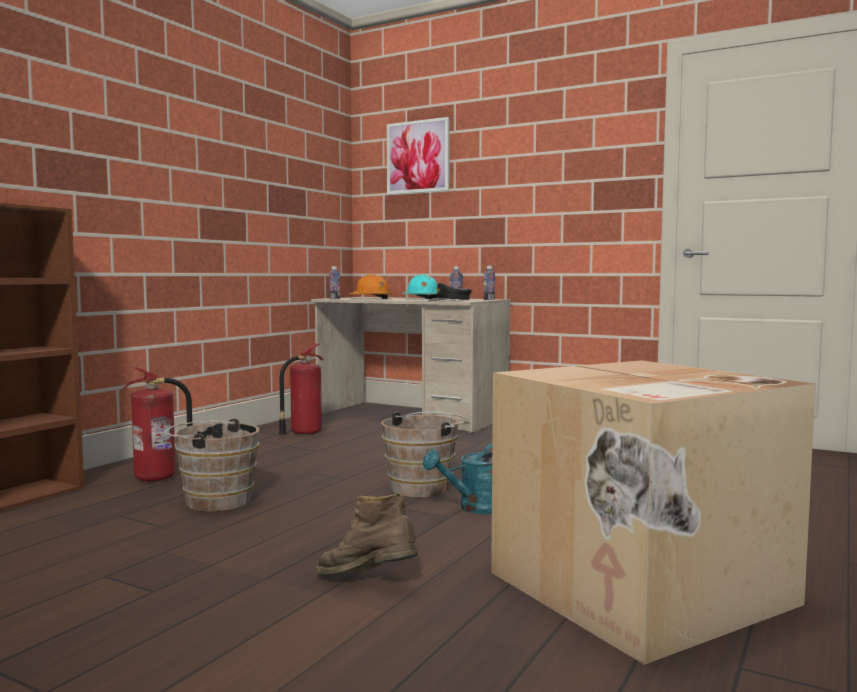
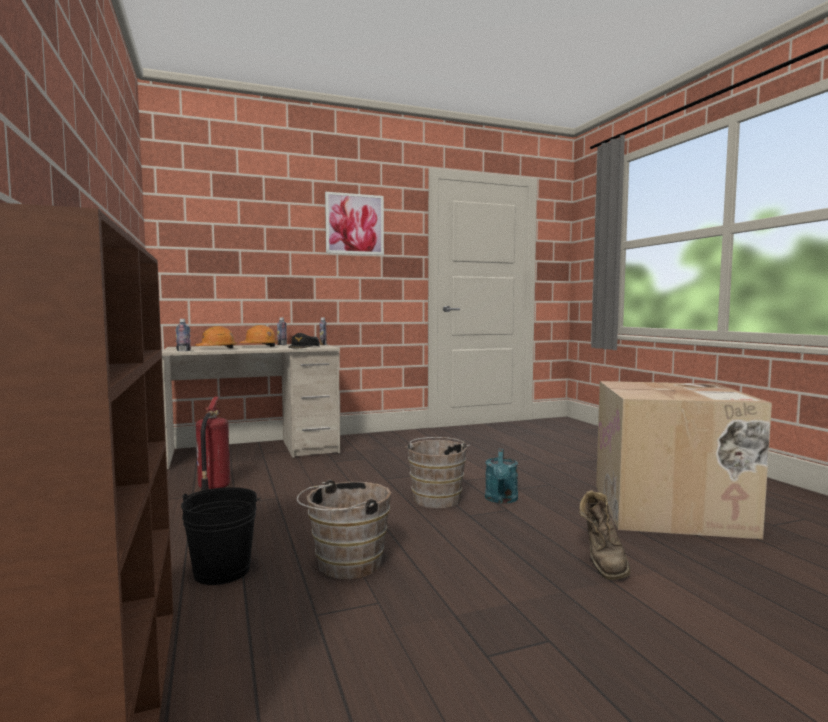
camera: 50 degrees left, 0 degrees up
fire extinguisher [123,366,192,483] -> black bucket [181,487,261,585]
brown boot [316,492,418,574] -> brown boot turned 60 degrees counterclockwise [579,490,630,580]
picture [387,117,450,195] -> picture moved to [325,192,384,255]
turquoise hard hat [402,274,438,299] -> orange hard hat [239,325,278,347]

